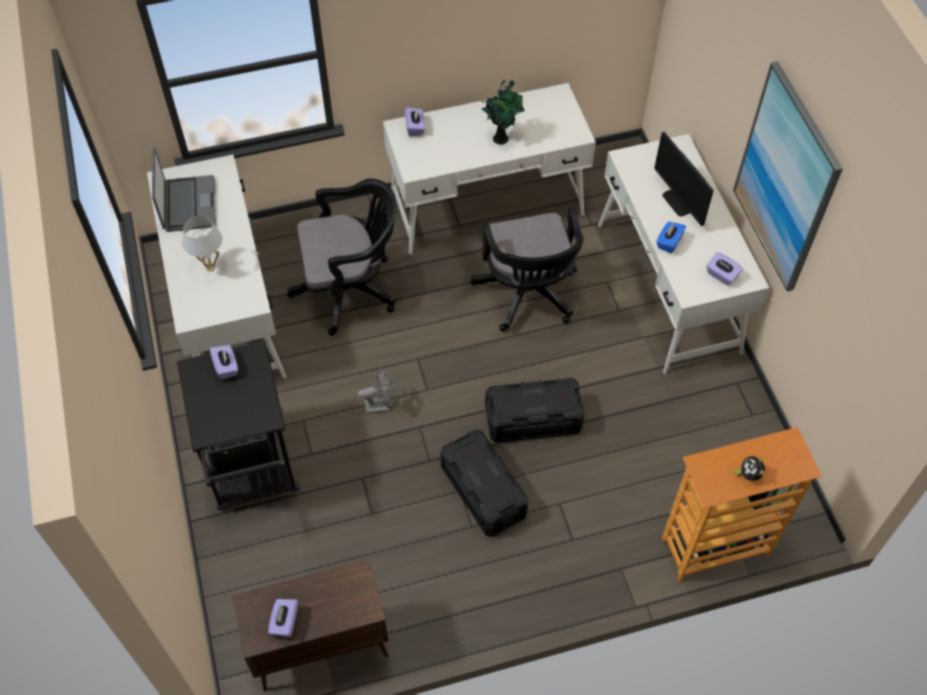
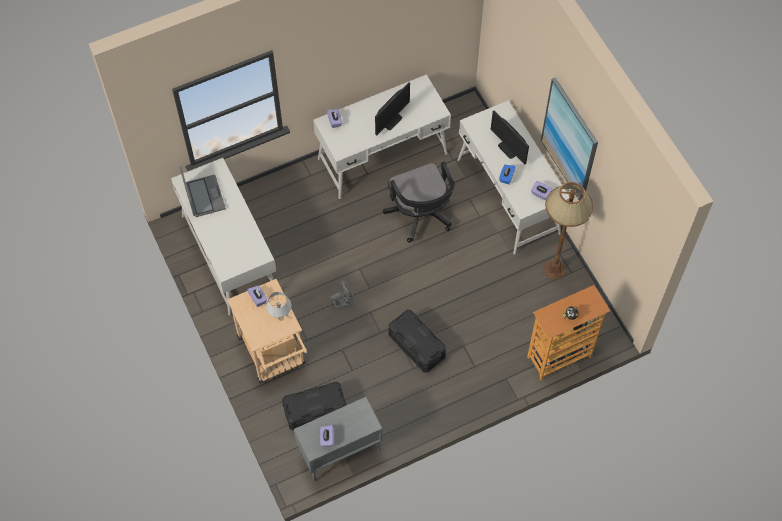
camera: 10 degrees left, 5 degrees up
black cart [177,341,299,511] -> beige cart [227,279,307,383]
white table lamp [182,216,222,271] -> white table lamp moved to [266,292,292,321]
brown cabinet [232,559,389,691] -> grey cabinet [294,397,382,482]
black office chair [287,178,397,335] -> none
potted plant [481,79,525,145] -> monitor [375,82,410,135]
black storage box [485,378,585,443] -> black storage box moved to [282,382,347,431]
none -> brown floor lamp [544,182,593,279]

